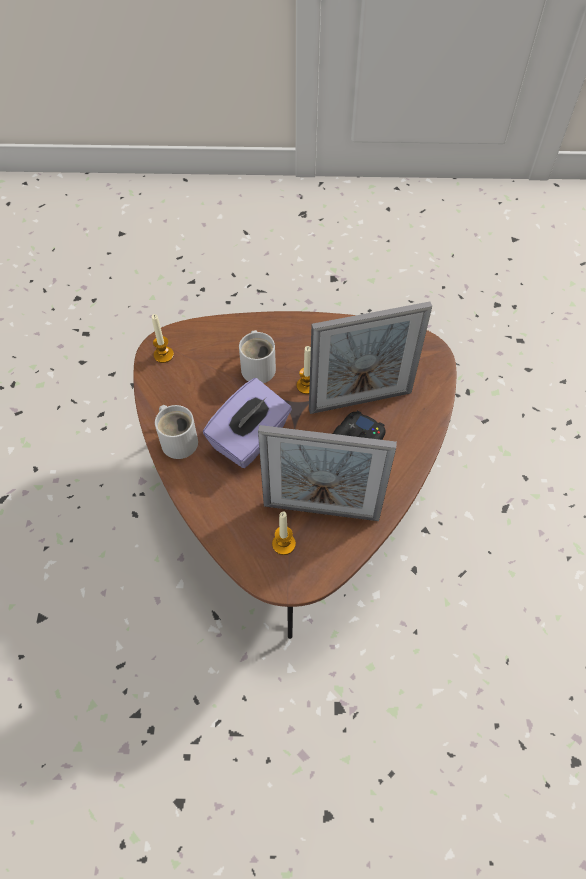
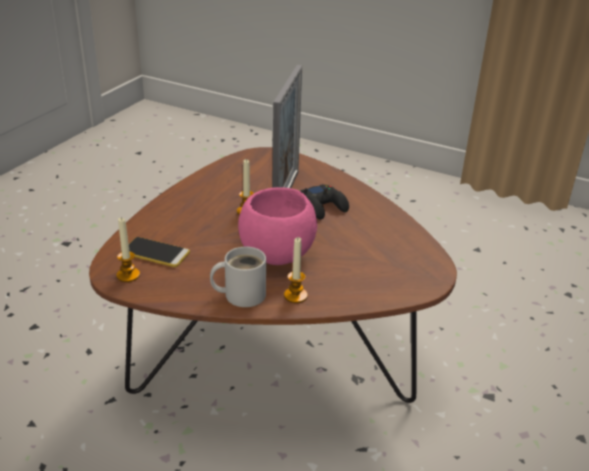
camera: 65 degrees left, 25 degrees down
purple tissue box [203,378,292,468] -> pink bowl [238,187,317,265]
white mug [239,330,276,383] -> none
picture frame [258,425,397,521] -> none
candle [272,512,296,555] -> candle moved to [284,237,308,303]
none -> phone [129,237,190,267]

